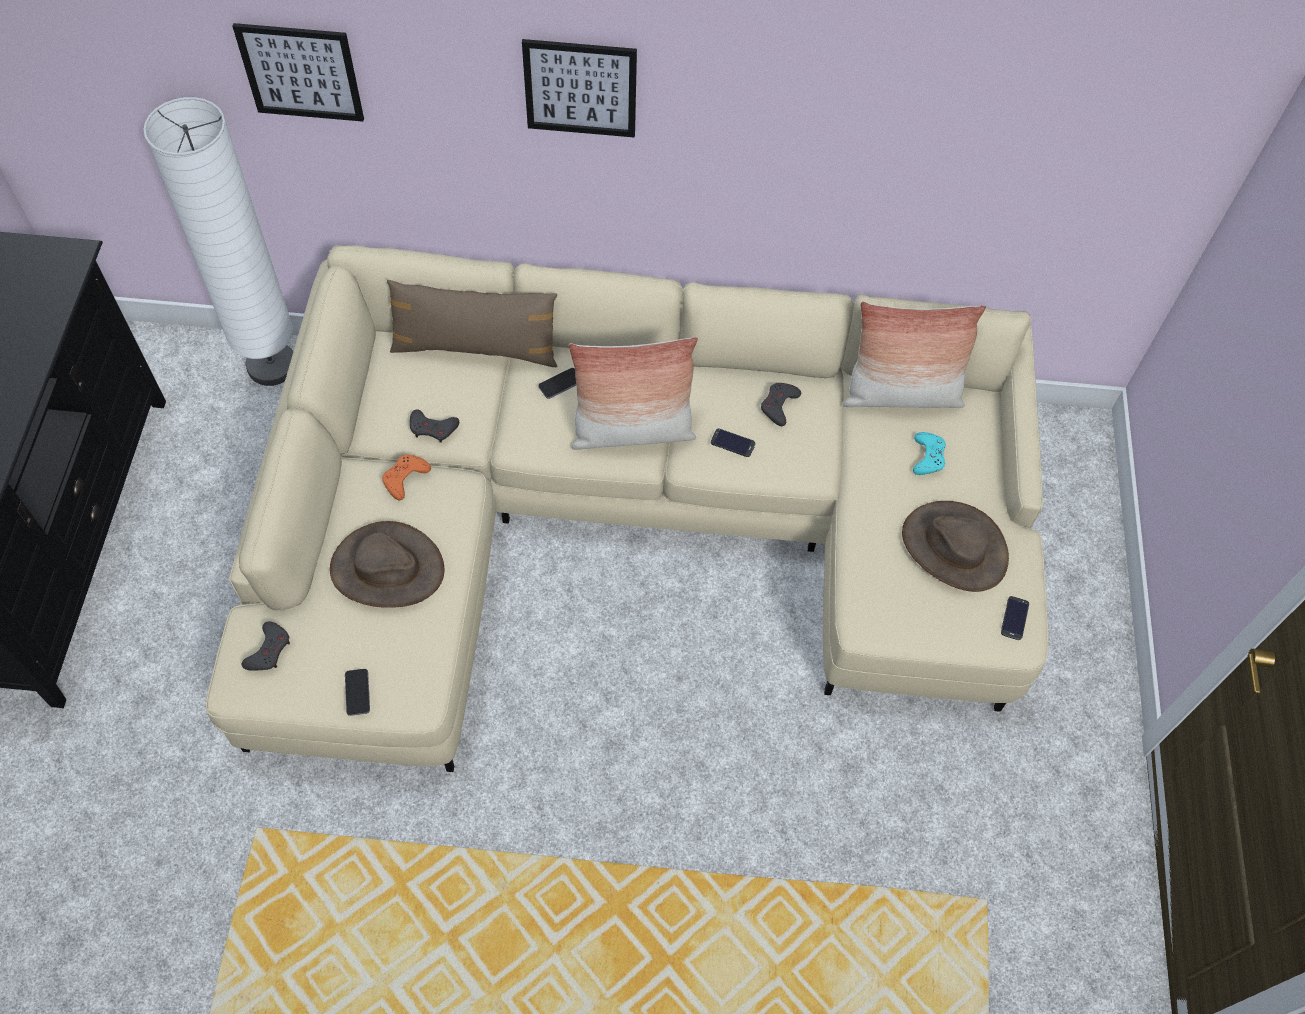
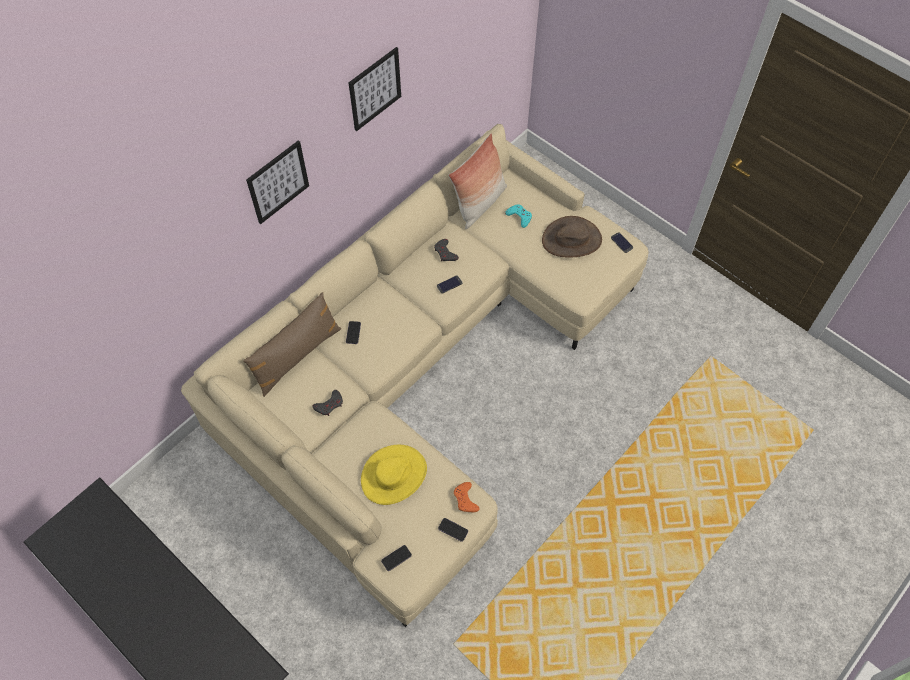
camera: 50 degrees left, 0 degrees up
white floor lamp [143,97,293,386] -> none
picture [232,23,364,122] -> picture moved to [349,47,401,131]
grey game controller [241,621,290,671] -> phone [381,545,412,571]
brown hat [330,521,444,608] -> yellow hat [361,445,427,505]
orange game controller [382,454,431,500] -> orange game controller moved to [454,482,480,512]
pillow [569,337,698,450] -> none

